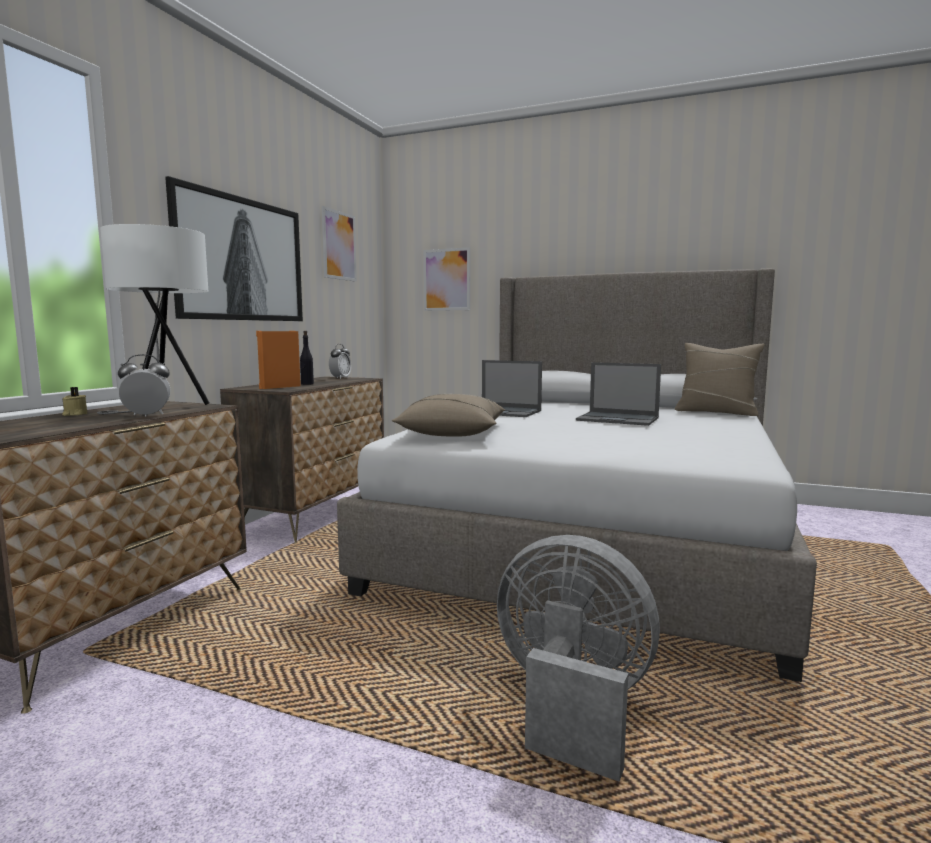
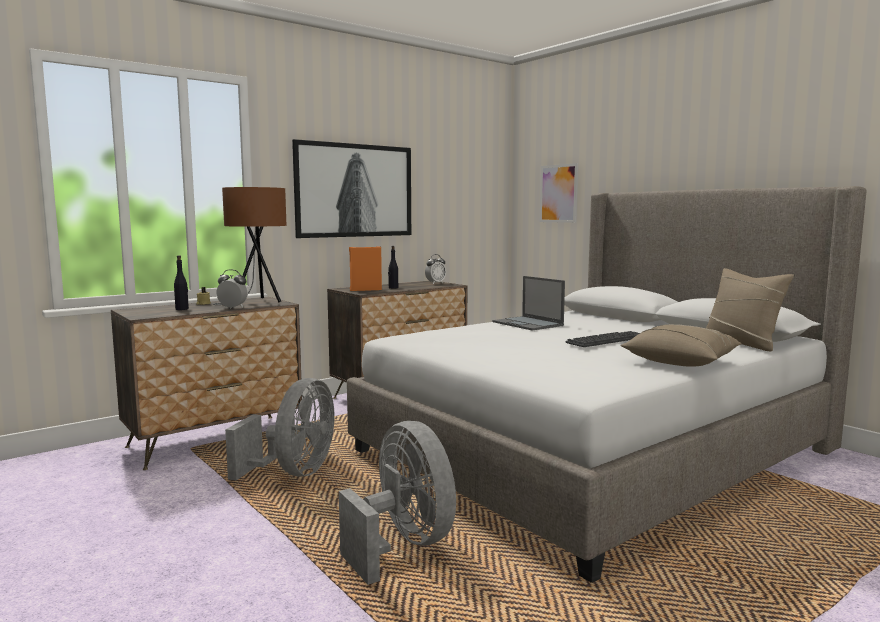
camera: 30 degrees right, 0 degrees up
white table lamp [97,224,209,414] -> brown table lamp [213,187,287,305]
picture [322,206,357,282] -> none
beige pillow [392,394,505,437] -> beige pillow moved to [620,324,742,367]
laptop [576,362,661,426] -> keyboard [566,331,640,347]
none -> black bottle [174,255,189,310]
none -> grey fan [225,378,334,480]

